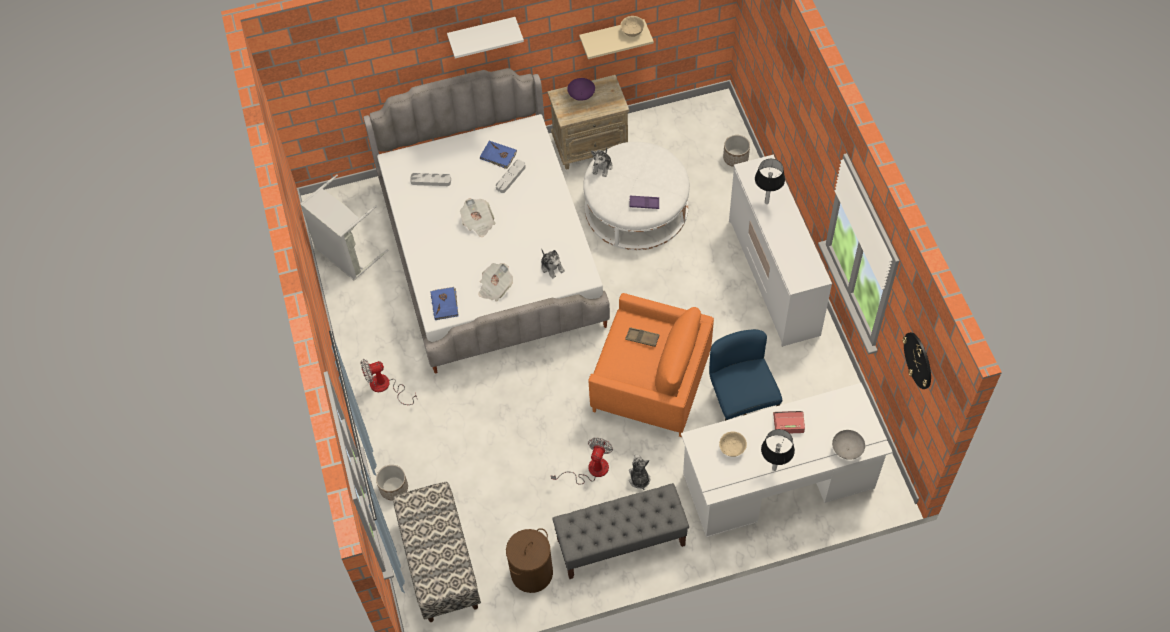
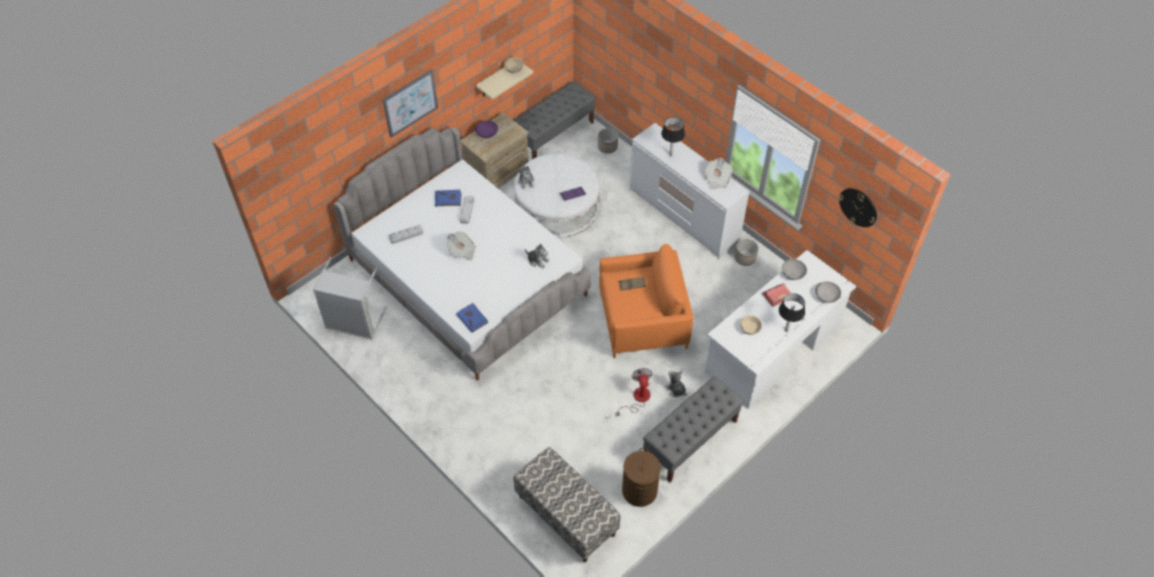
camera: 30 degrees left, 5 degrees down
fan [361,359,417,405] -> none
planter [376,465,408,500] -> planter moved to [734,239,758,266]
white shelf [447,17,524,59] -> picture [383,69,438,138]
newspaper [478,263,513,301] -> newspaper moved to [704,158,733,190]
blue chair [709,329,782,421] -> none
none -> grey bench [514,82,596,159]
none -> grey bowl [782,259,807,280]

